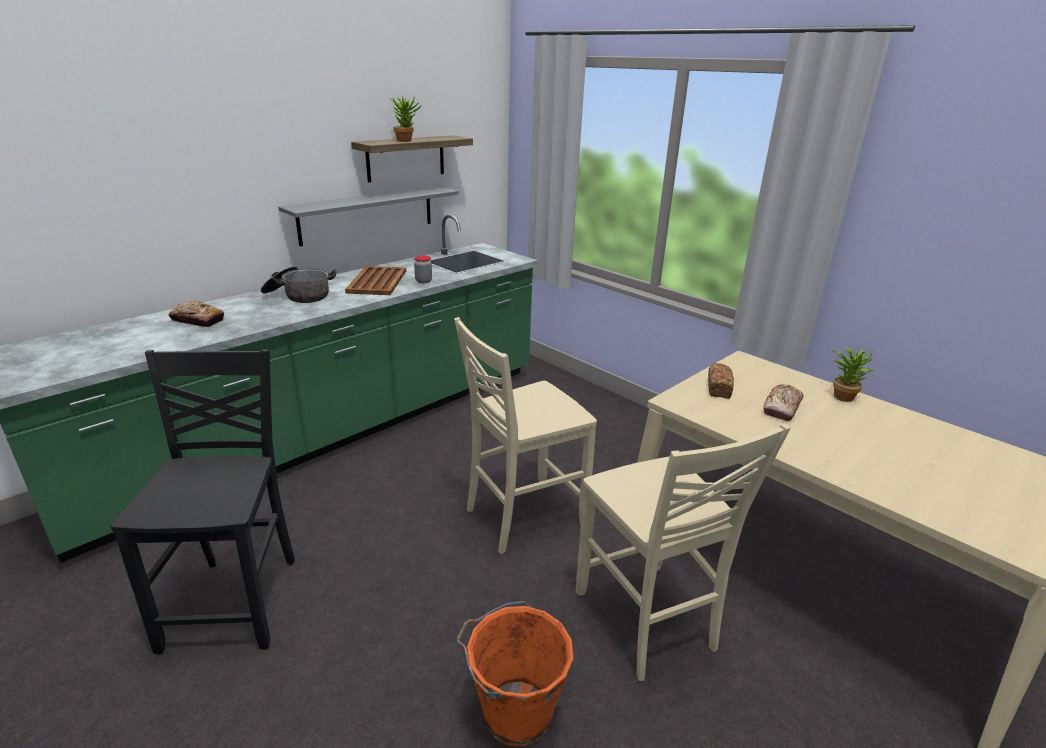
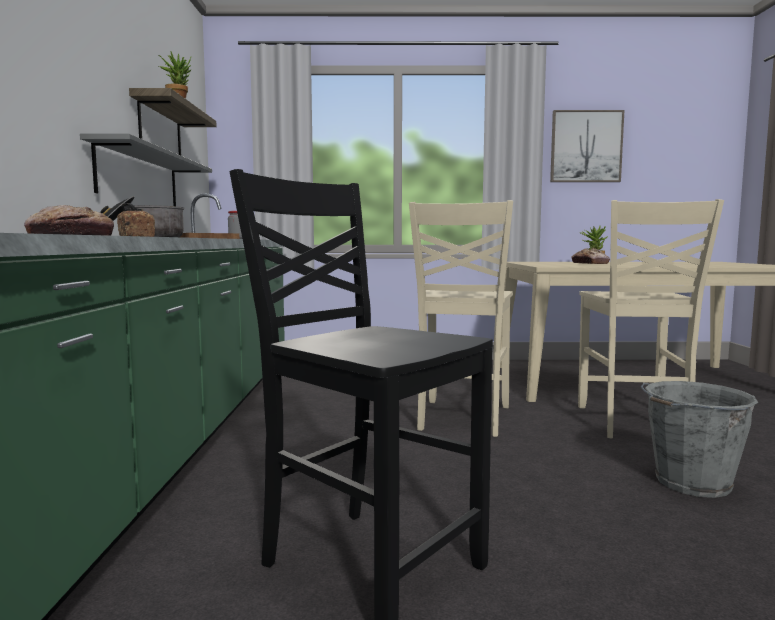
camera: 45 degrees left, 20 degrees down
orange bucket [456,601,574,747] -> grey bucket [641,381,758,498]
beige chair [576,423,791,681] -> beige chair turned 75 degrees clockwise [578,199,724,439]
bread [708,363,734,399] -> bread moved to [117,211,155,237]
none -> picture [550,110,624,182]

